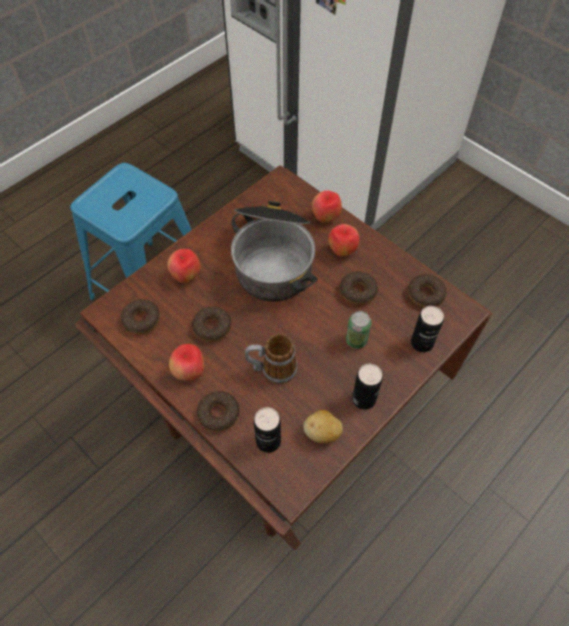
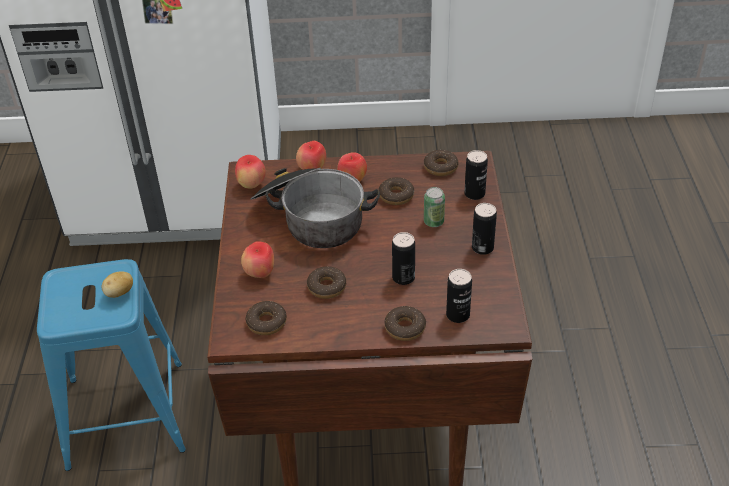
camera: 45 degrees left, 15 degrees down
apple [169,344,204,381] -> apple moved to [235,155,266,189]
mug [245,334,297,384] -> can [392,232,415,285]
potato [303,410,343,443] -> potato moved to [102,271,133,298]

